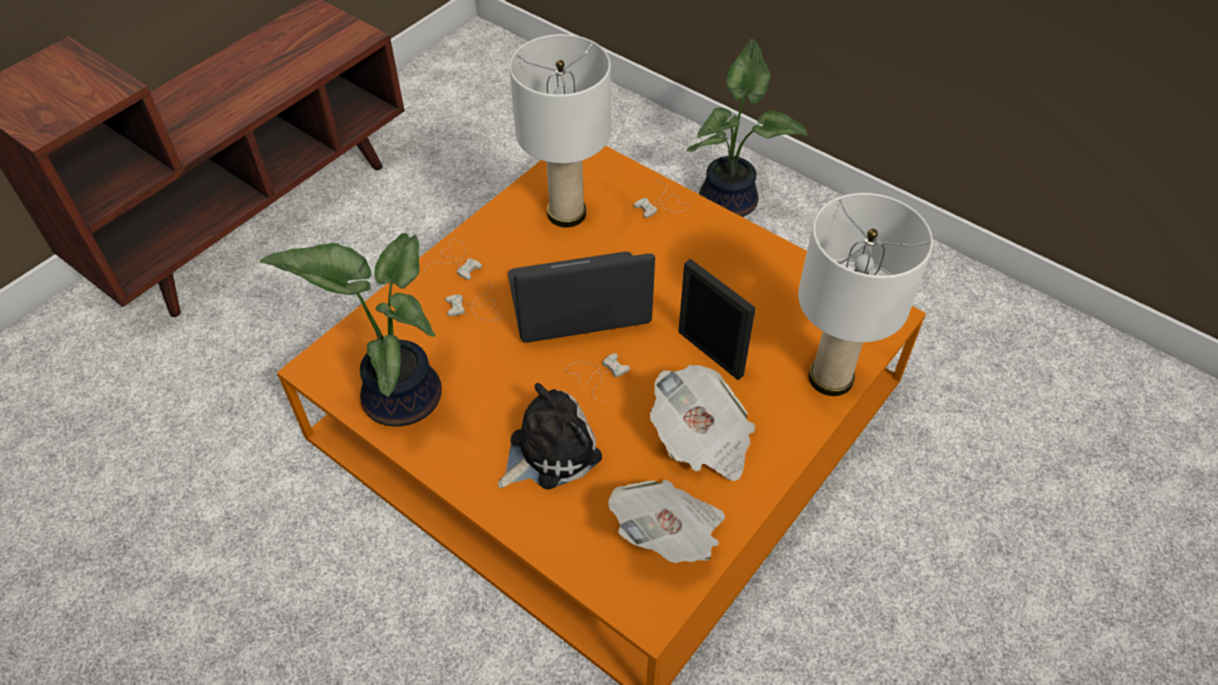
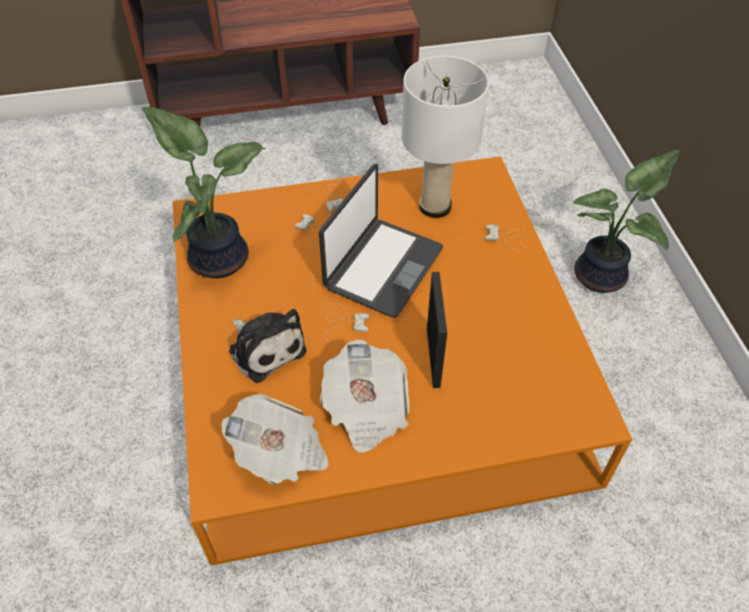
camera: 40 degrees right, 0 degrees up
plush toy [498,383,602,490] -> plush toy turned 45 degrees clockwise [229,309,306,383]
laptop [508,252,655,343] -> laptop turned 90 degrees clockwise [319,164,443,318]
white table lamp [798,193,933,396] -> none

